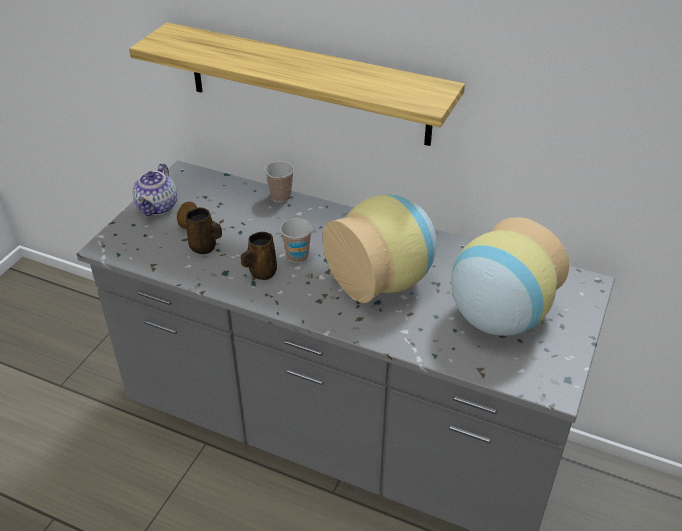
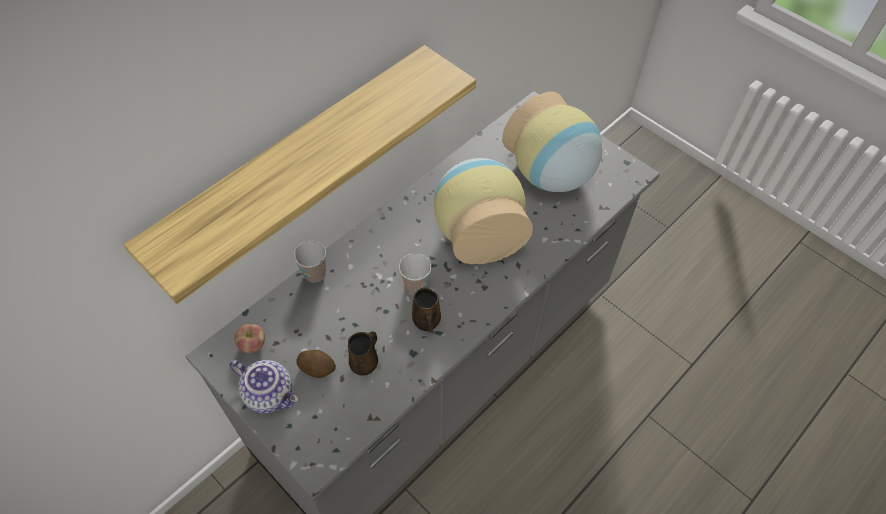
camera: 70 degrees left, 15 degrees up
none -> apple [234,324,265,353]

